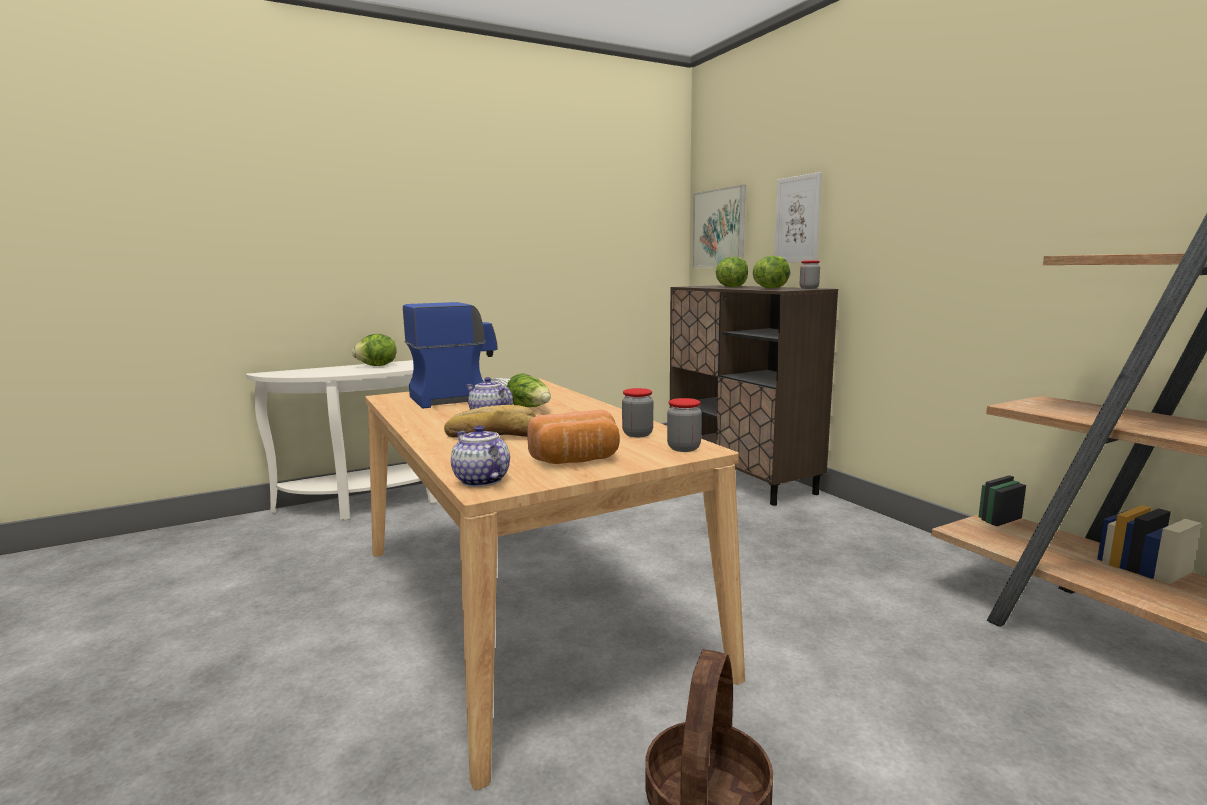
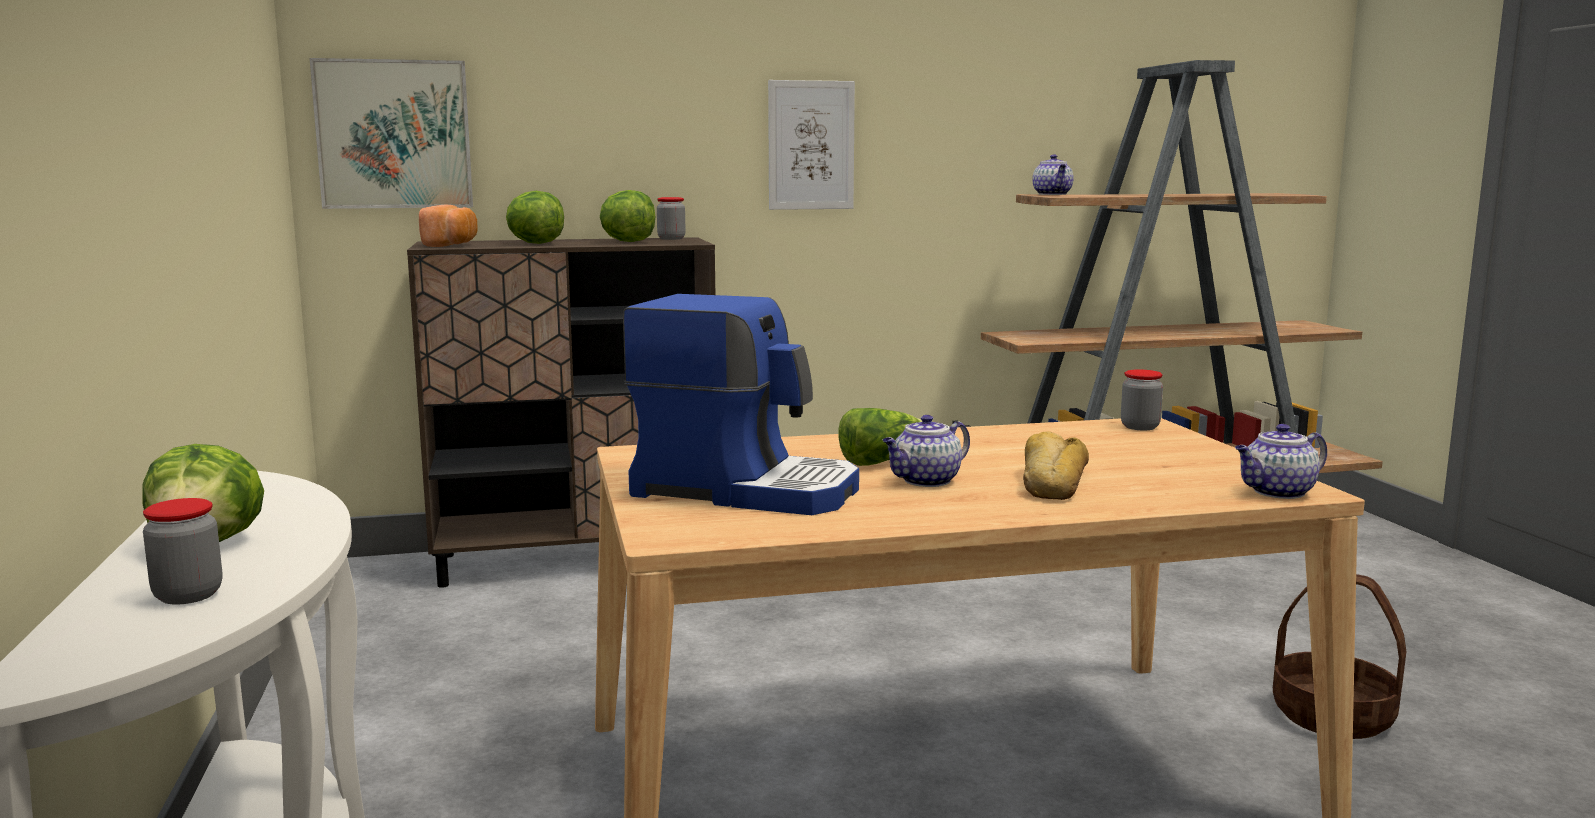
camera: 75 degrees left, 0 degrees up
coffee machine [403,302,510,409] -> coffee machine turned 120 degrees clockwise [623,294,859,515]
bread [527,410,620,464] -> bread moved to [419,204,478,247]
jar [622,388,653,437] -> jar moved to [143,498,222,605]
picture [774,172,822,262] -> picture moved to [768,80,855,210]
none -> teapot [1032,154,1074,195]

